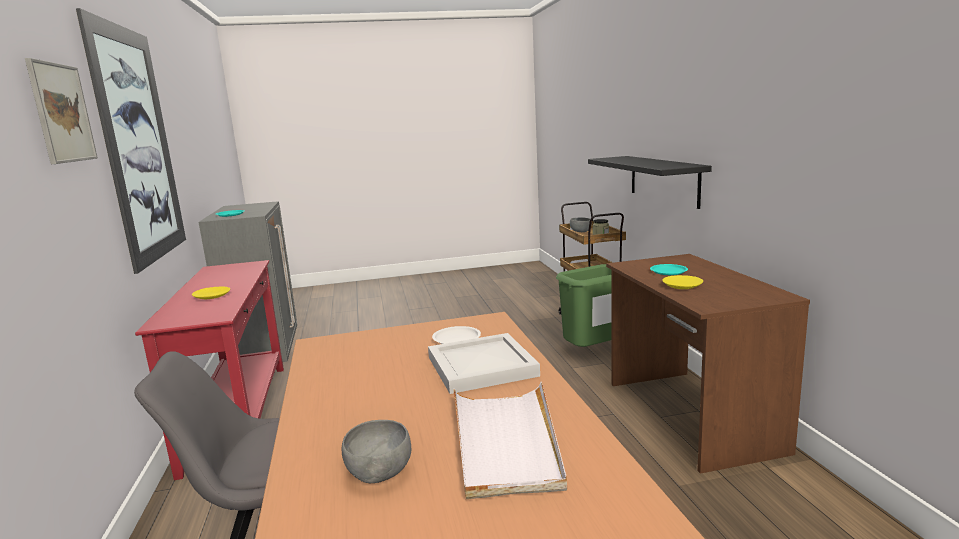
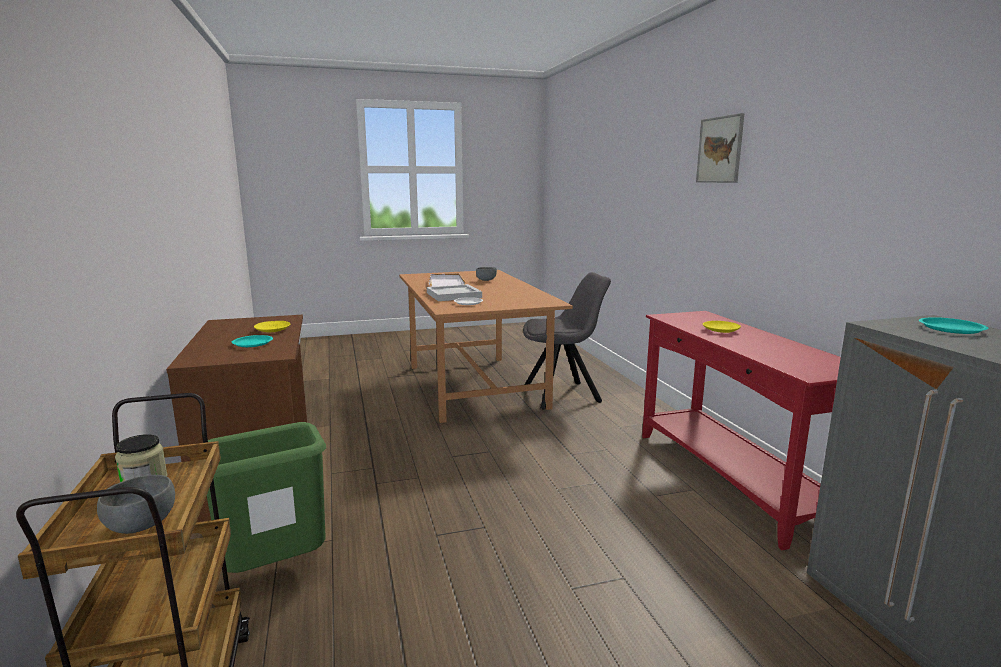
camera: 175 degrees right, 0 degrees up
picture [76,8,186,274] -> none
black shelf [588,156,712,209] -> none

